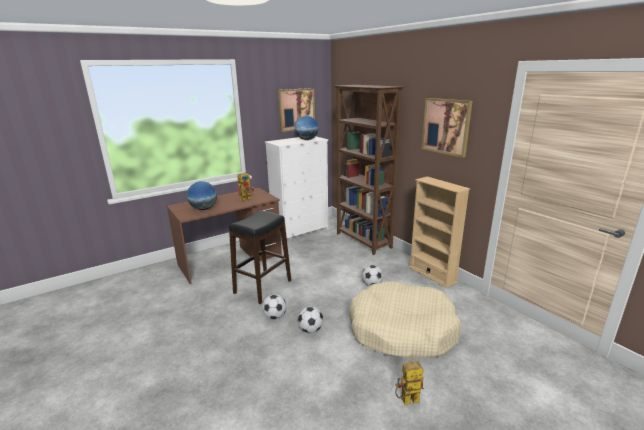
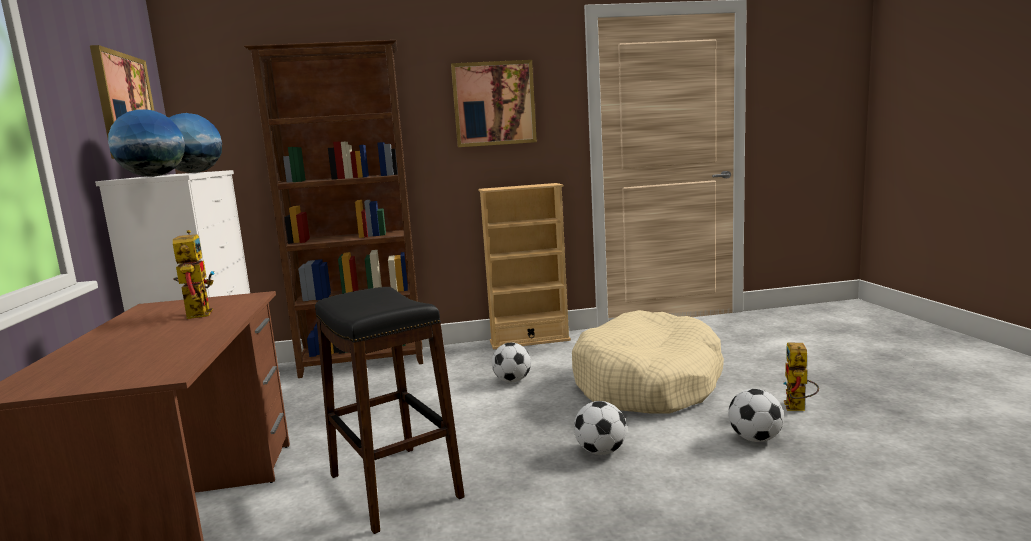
camera: 65 degrees left, 10 degrees down
globe [187,181,217,210] -> globe moved to [108,110,185,177]
football [262,294,287,319] -> football moved to [728,389,784,442]

